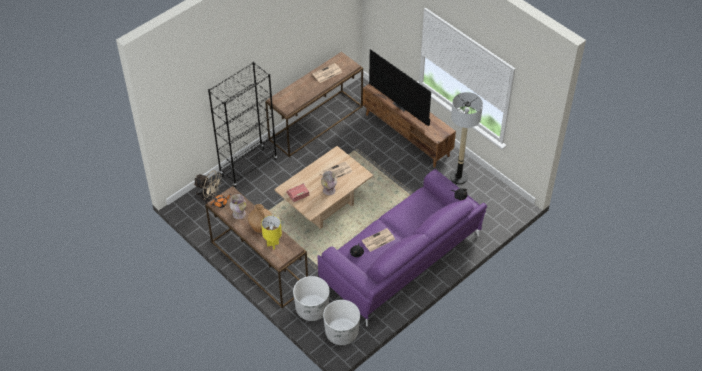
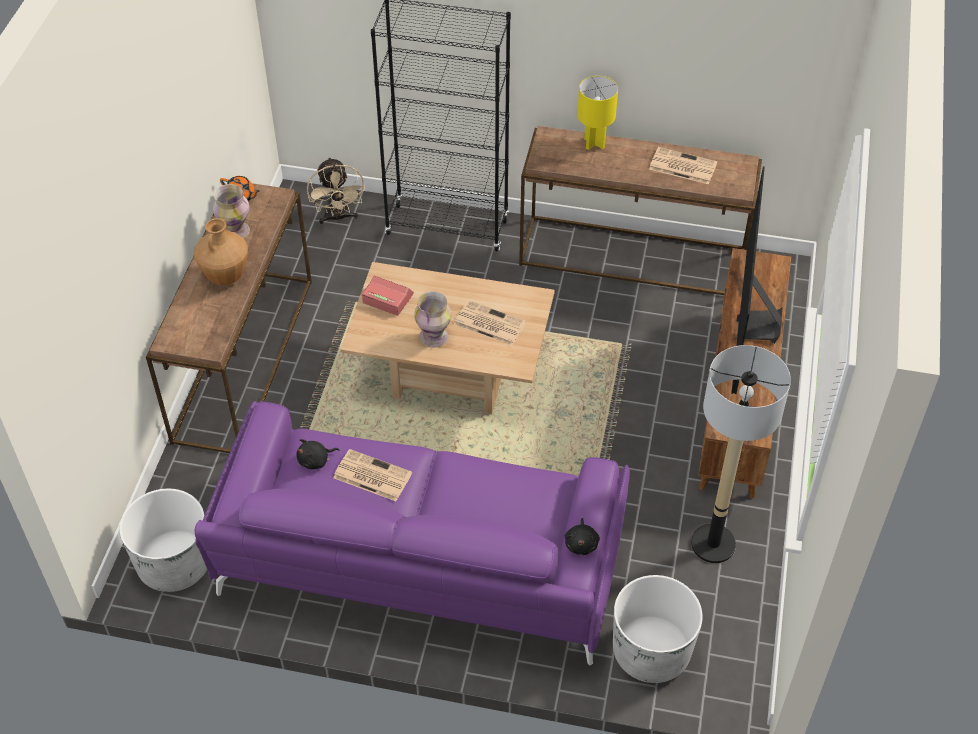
camera: 55 degrees right, 0 degrees up
yellow table lamp [261,215,282,249] -> yellow table lamp moved to [577,76,618,150]
white planter [293,276,330,321] -> white planter moved to [613,575,703,683]

